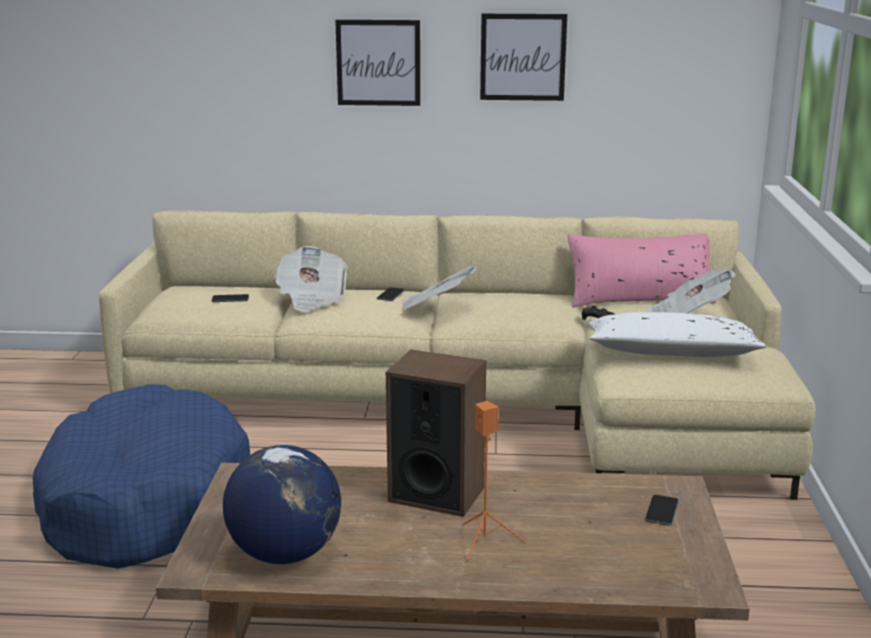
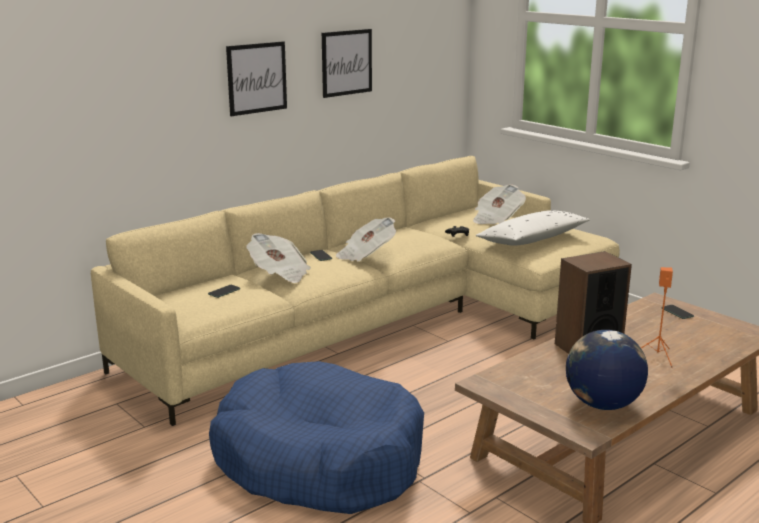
camera: 45 degrees left, 0 degrees up
pink pillow [568,233,716,307] -> none

